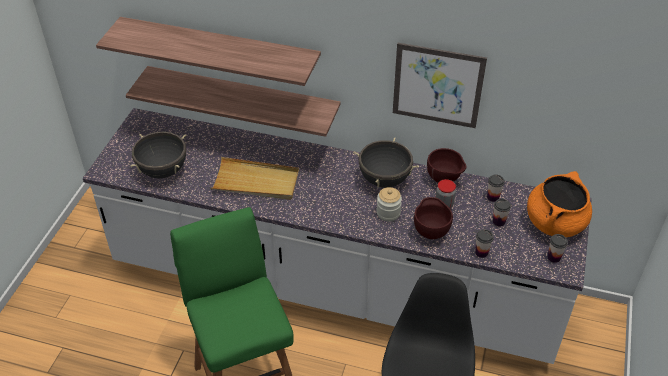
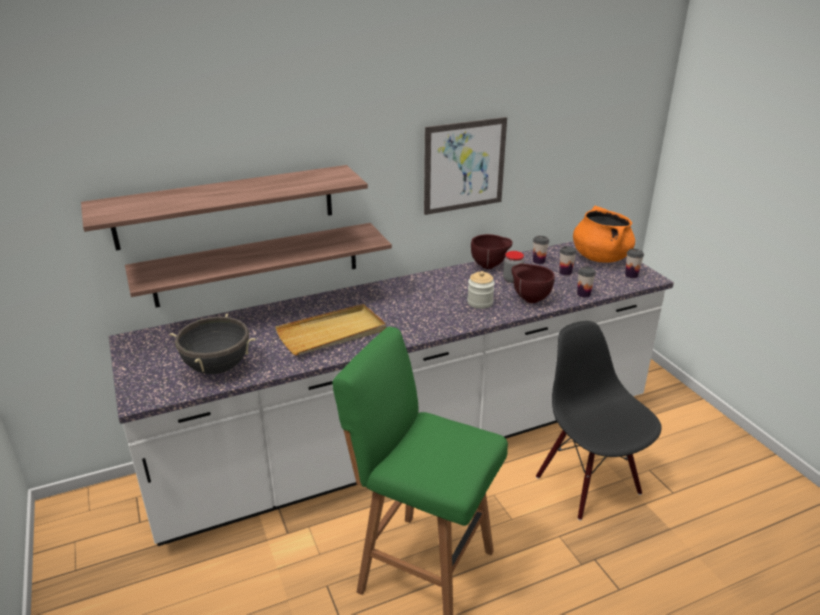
camera: 40 degrees left, 15 degrees down
black cooking pot [353,138,419,188] -> none

